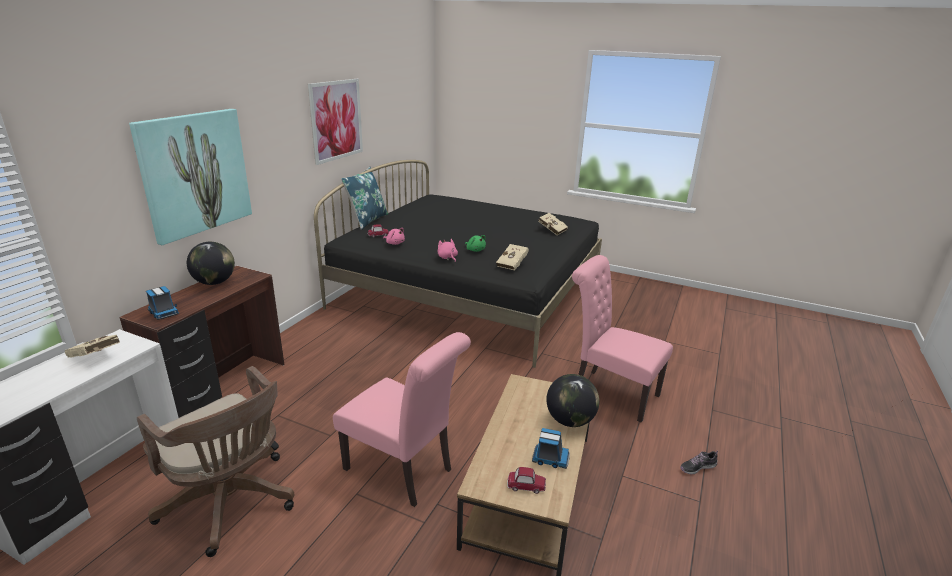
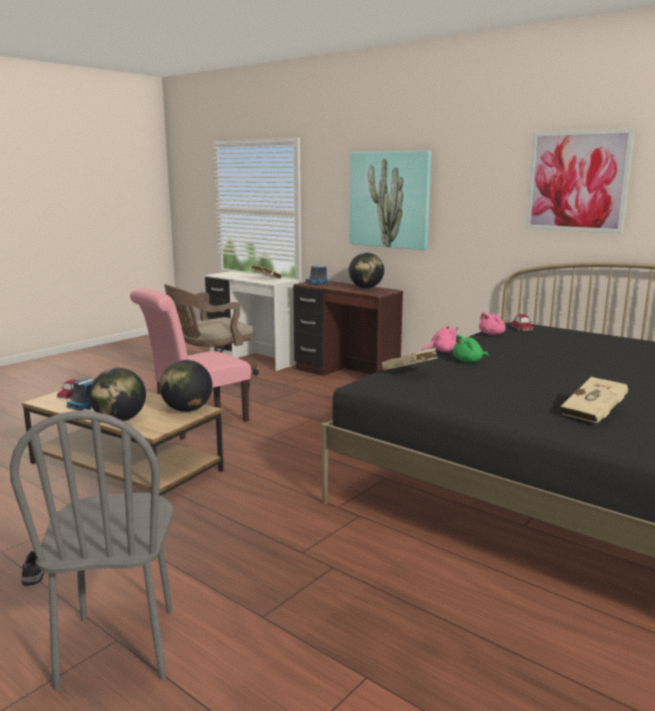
camera: 105 degrees right, 10 degrees down
blue pillow [341,167,388,230] -> none
pink chair [572,255,673,423] -> none
none -> grey chair [10,411,173,690]
none -> globe [159,360,212,412]

